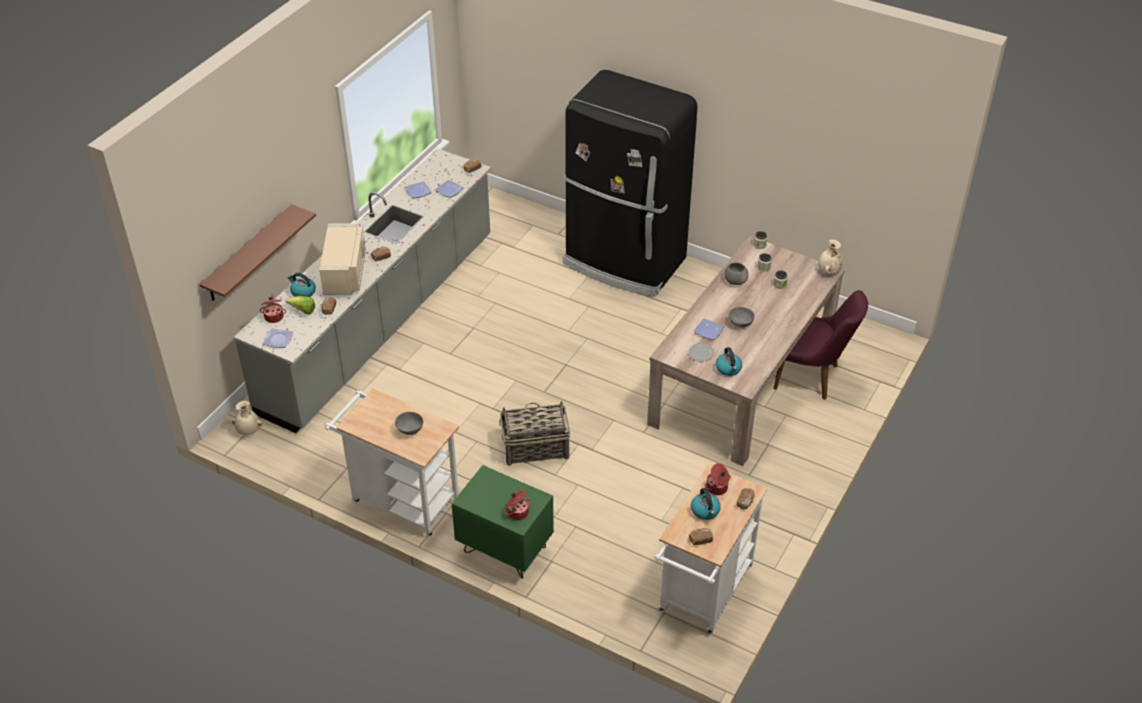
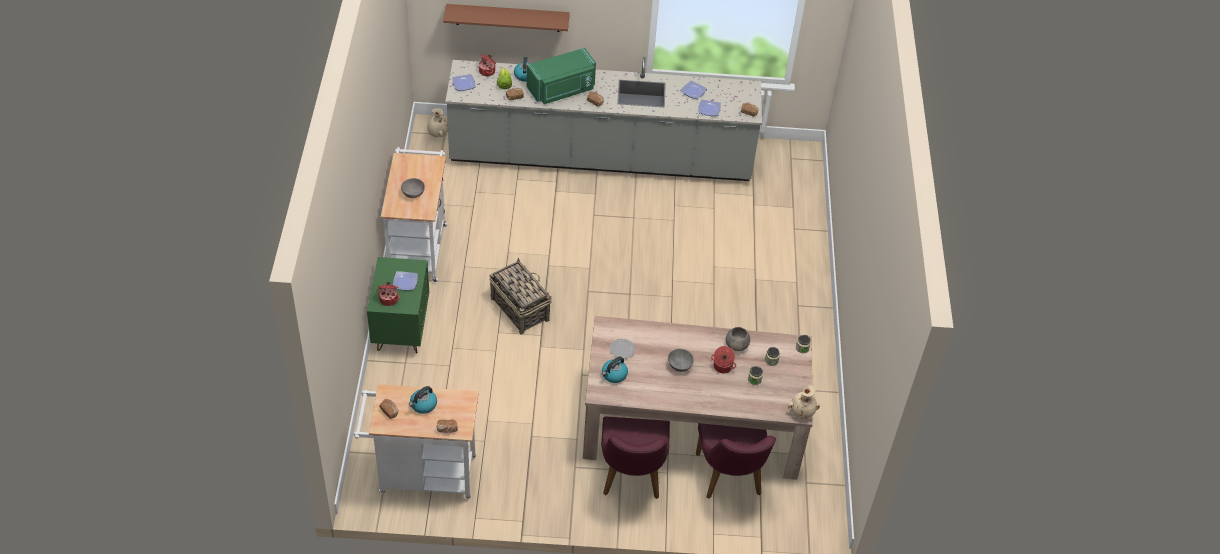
camera: 60 degrees right, 5 degrees up
beige microwave [319,223,366,295] -> green microwave [527,48,596,104]
black fridge [562,70,698,297] -> none
plate [694,319,724,340] -> plate moved to [393,271,418,290]
cooking pot [705,463,731,495] -> cooking pot moved to [711,346,736,373]
none -> purple chair [601,417,670,499]

